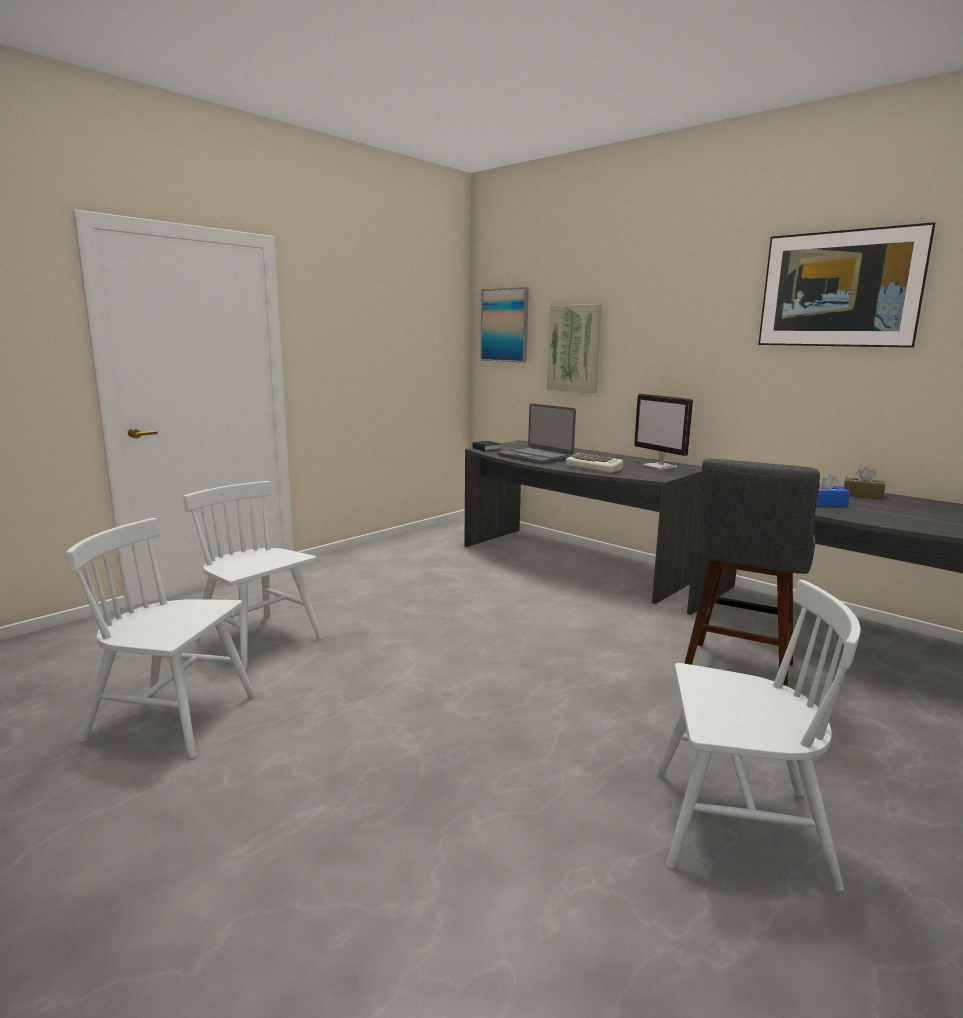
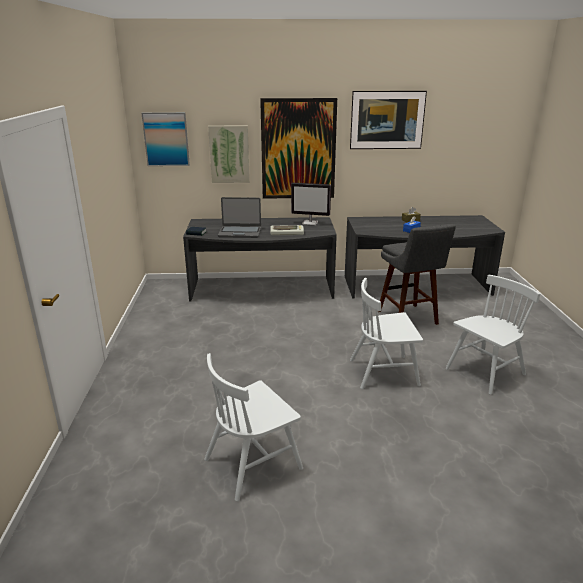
camera: 45 degrees left, 10 degrees up
white chair [183,481,322,670] -> white chair moved to [350,278,423,389]
none -> picture [260,98,337,199]

